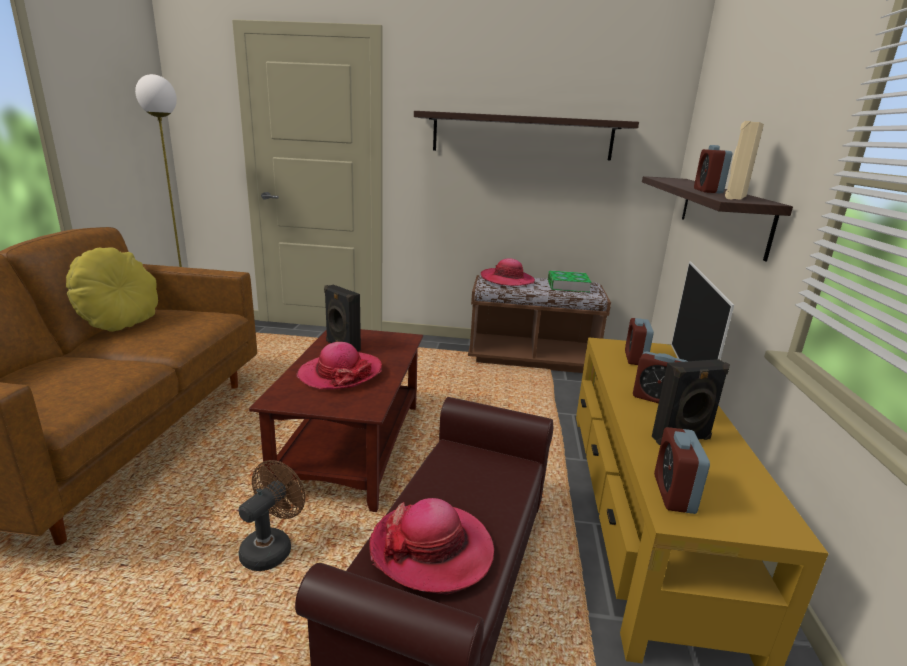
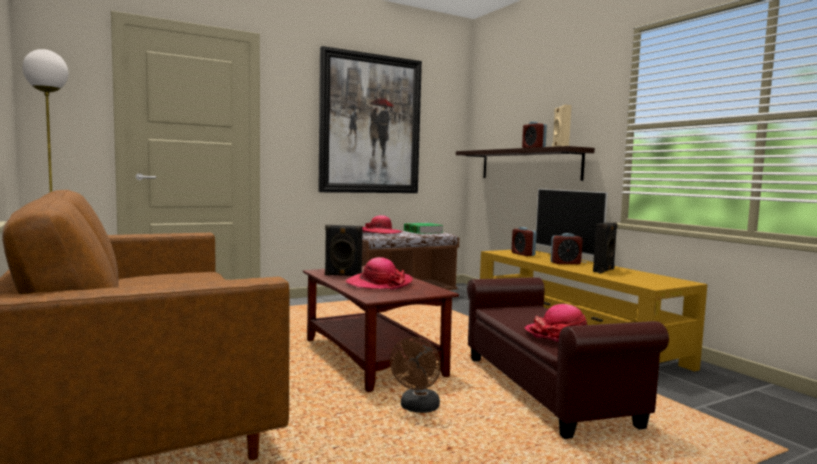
camera: 35 degrees left, 15 degrees down
yellow pillow [66,247,158,332] -> none
brown fan [238,460,305,571] -> brown fan turned 150 degrees counterclockwise [390,337,441,413]
shelf [414,111,639,161] -> picture [318,46,422,193]
alarm clock [654,427,710,514] -> none

